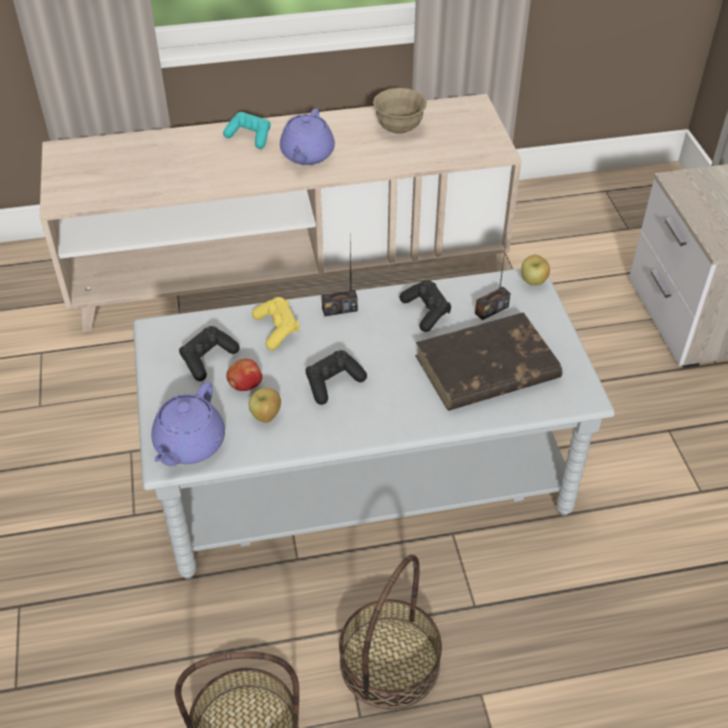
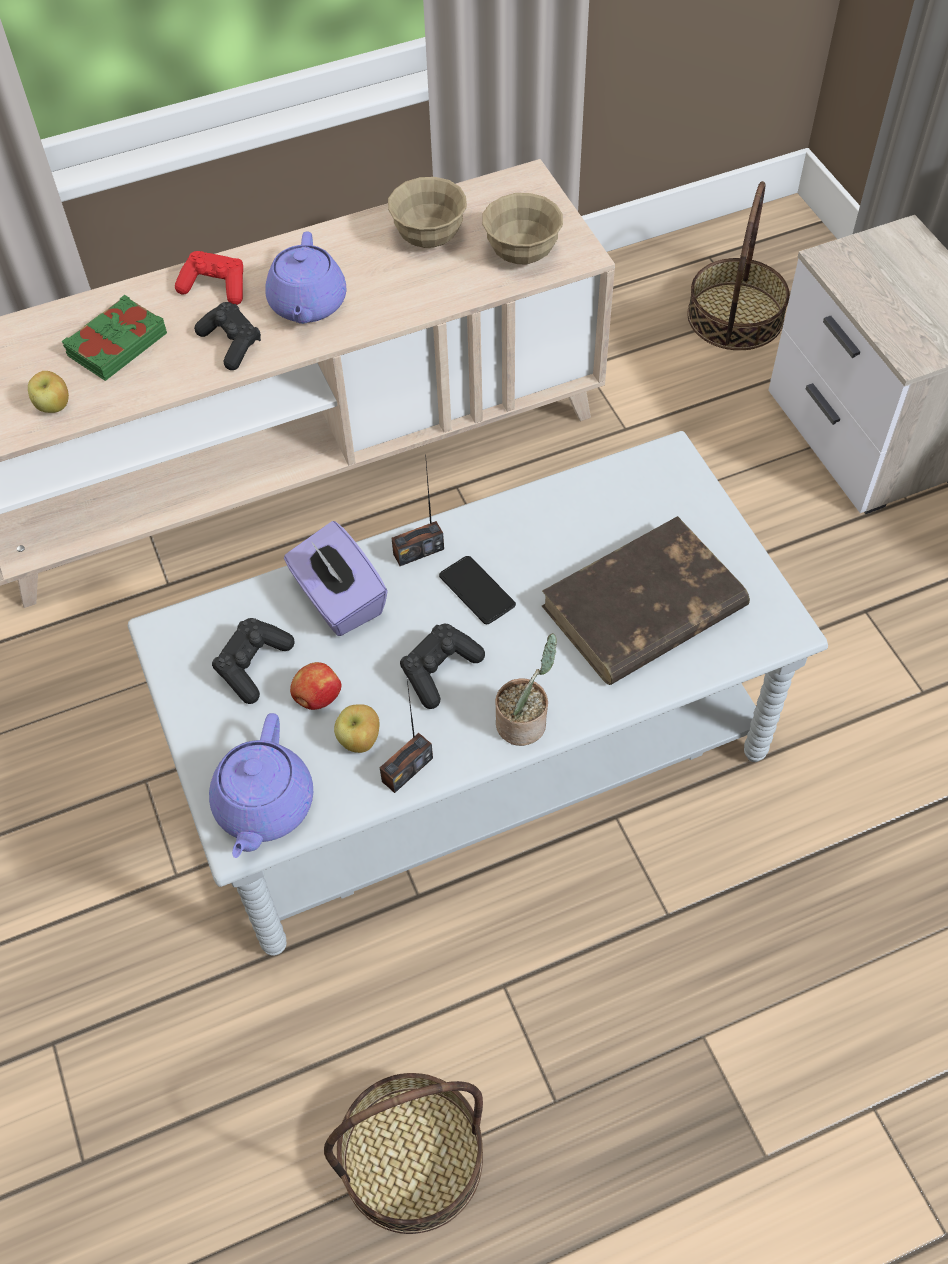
camera: 10 degrees left, 10 degrees up
turquoise game controller [223,112,270,149] -> red game controller [175,251,243,305]
yellow game controller [252,297,300,350] -> purple tissue box [284,521,388,636]
basket [339,555,442,709] -> basket moved to [687,181,790,350]
black game controller [400,280,451,332] -> black game controller moved to [194,302,261,370]
radio [475,237,511,320] -> radio moved to [380,680,433,793]
apple [521,255,550,286] -> apple moved to [28,371,69,413]
none -> green book [61,295,167,381]
none -> phone [439,556,516,624]
none -> beige bowl [482,193,563,265]
none -> potted plant [495,633,557,746]

